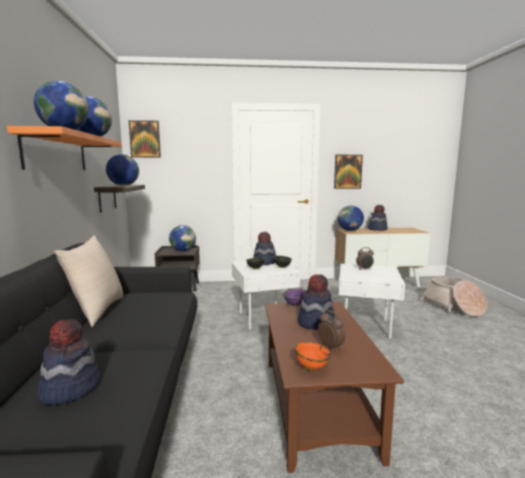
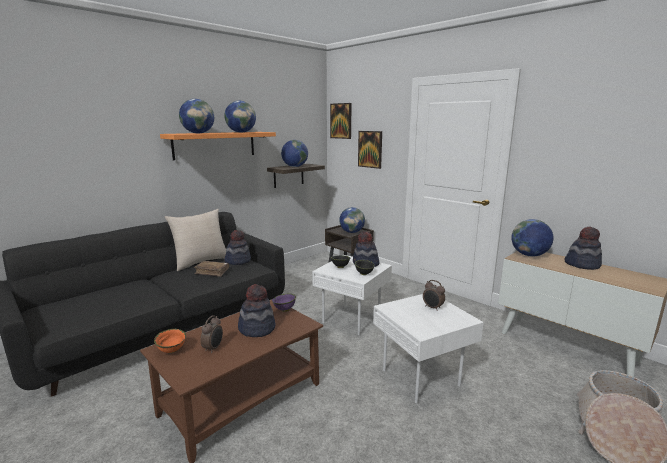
camera: 50 degrees right, 5 degrees up
hat [37,319,100,405] -> hat moved to [224,230,251,265]
picture [334,155,363,189] -> picture moved to [358,131,382,169]
none -> brown book [194,261,229,277]

